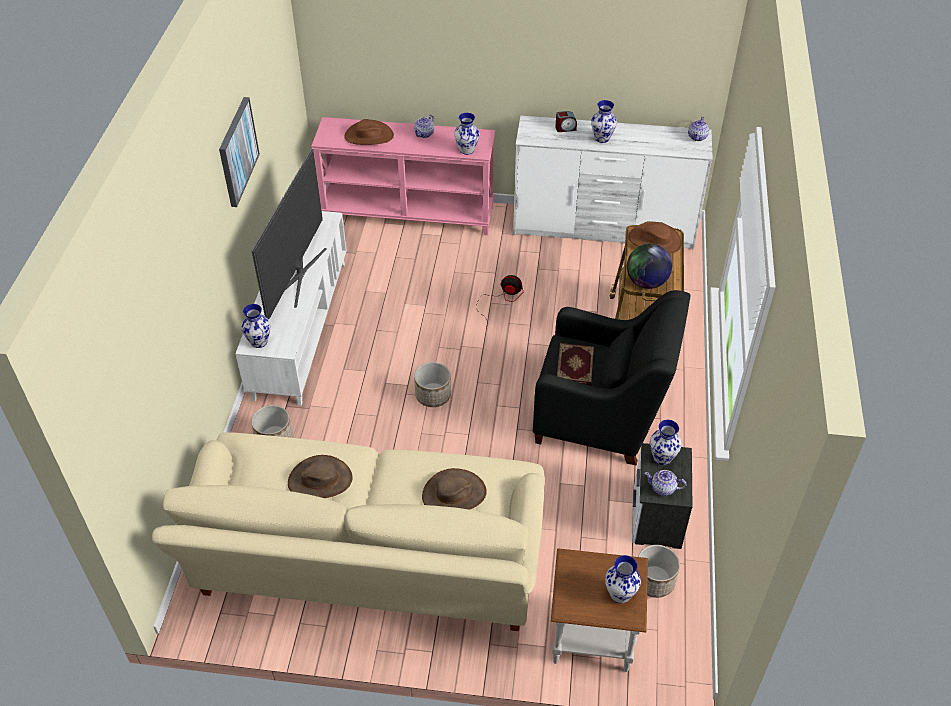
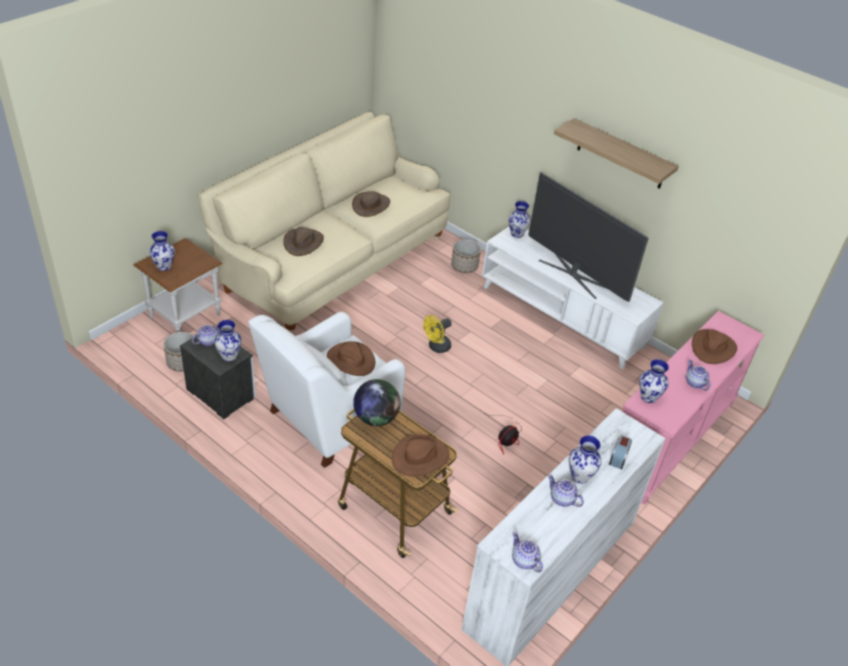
camera: 120 degrees right, 5 degrees down
picture [219,97,260,207] -> shelf [554,118,679,189]
planter [414,362,451,407] -> yellow fan [423,315,452,353]
black armchair [533,290,690,466] -> white armchair [248,312,406,468]
book [557,343,594,386] -> brown hat [327,342,375,376]
none -> teapot [548,475,584,507]

